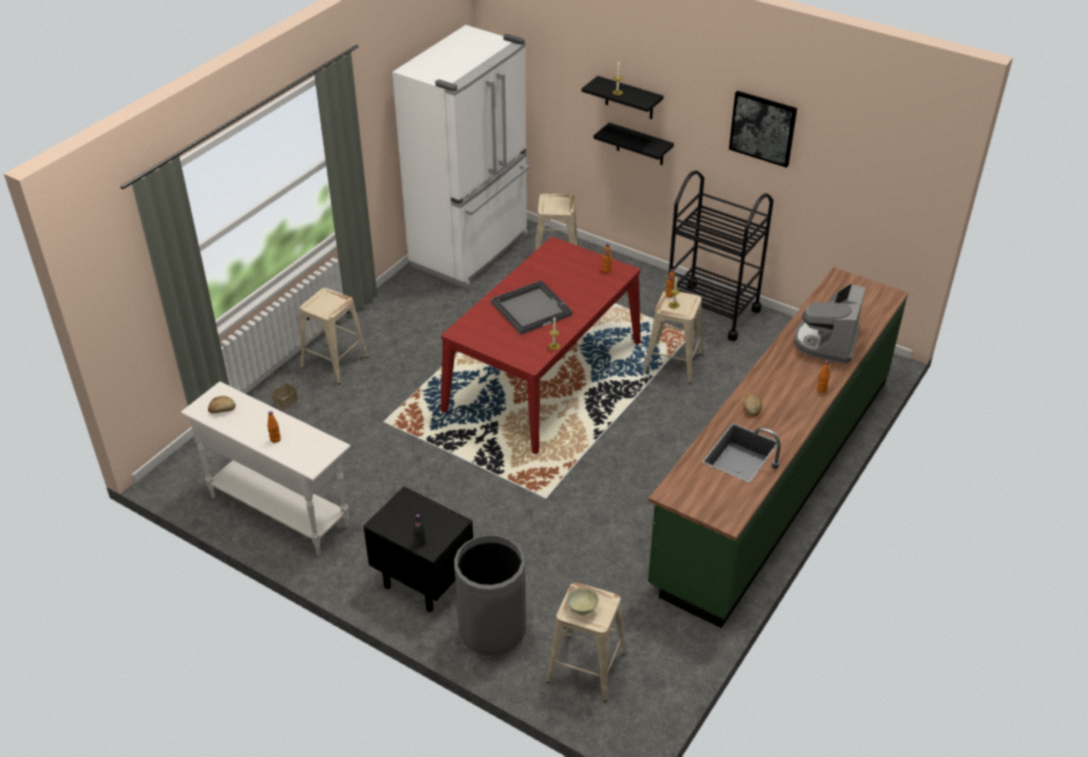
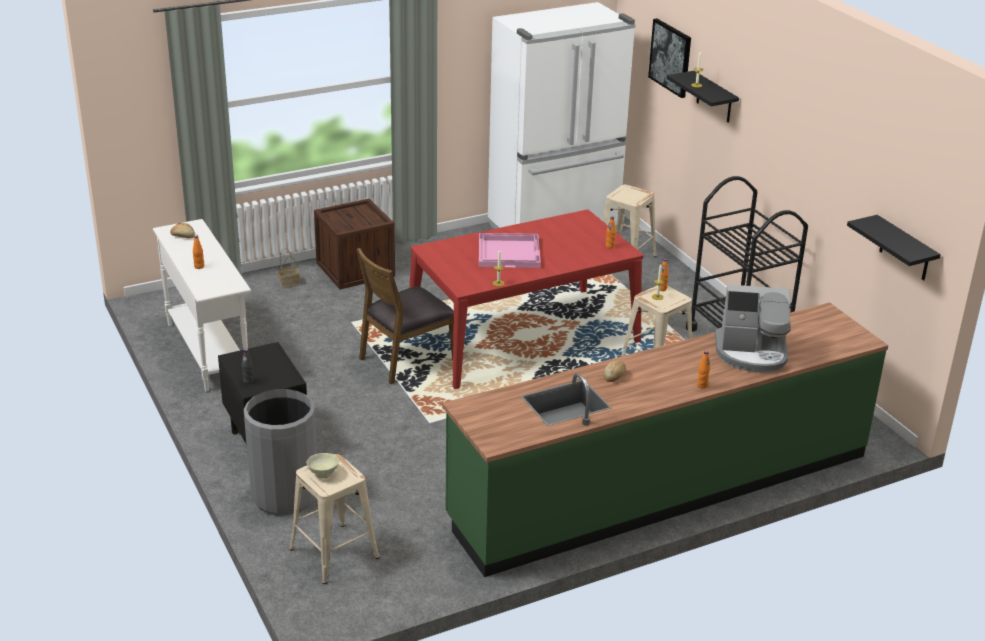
camera: 30 degrees right, 10 degrees down
beige stool [300,288,369,384] -> crate [314,199,395,289]
grey tray [491,280,572,335] -> pink tray [479,233,541,268]
black shelf [593,123,674,165] -> black shelf moved to [847,215,941,280]
picture [729,91,797,168] -> picture moved to [648,18,691,98]
coffee machine [794,284,866,364] -> coffee machine turned 135 degrees counterclockwise [715,284,791,372]
none -> brown chair [356,248,454,384]

